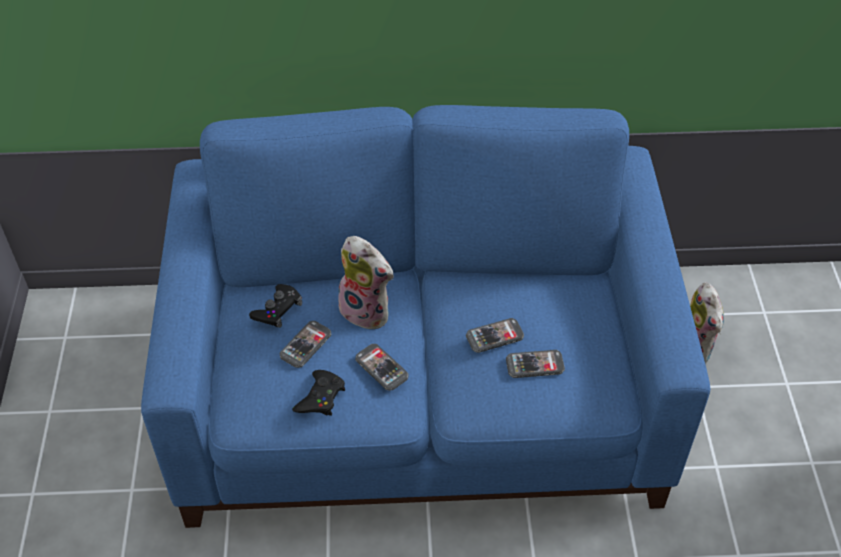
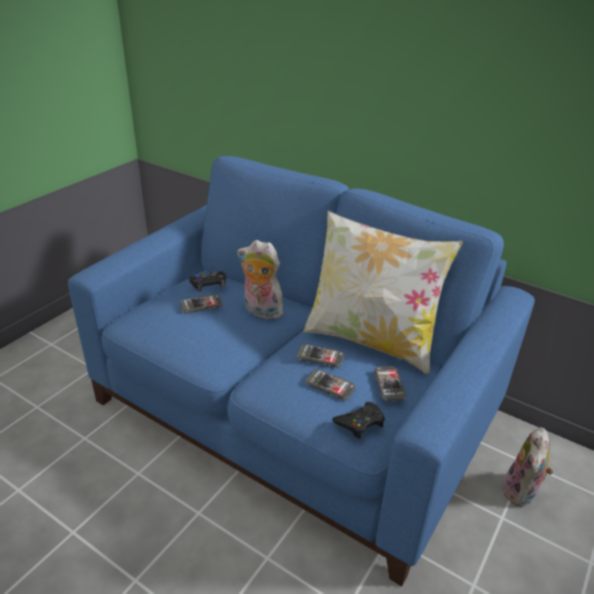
camera: 35 degrees right, 15 degrees down
black game controller [292,370,345,416] -> black game controller moved to [332,402,385,439]
plush toy [338,236,394,329] -> plush toy turned 135 degrees clockwise [238,240,283,319]
phone [355,344,409,390] -> phone moved to [374,366,407,402]
none -> pillow [303,210,463,374]

